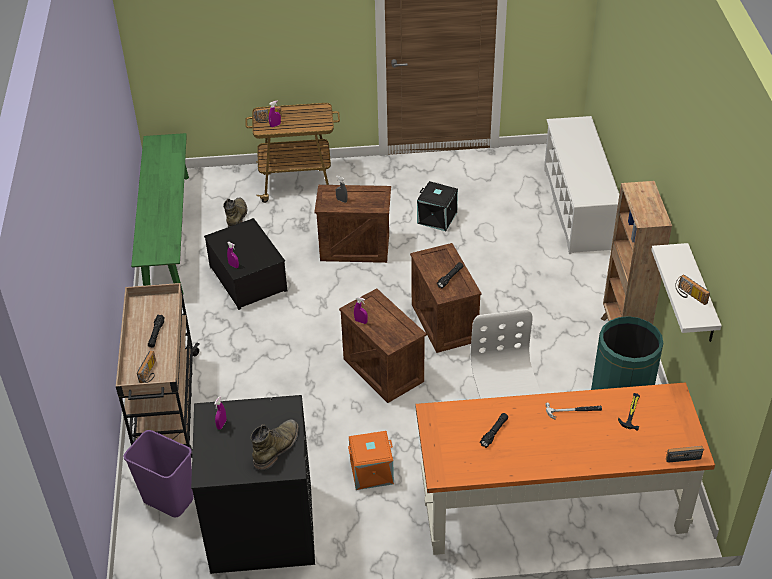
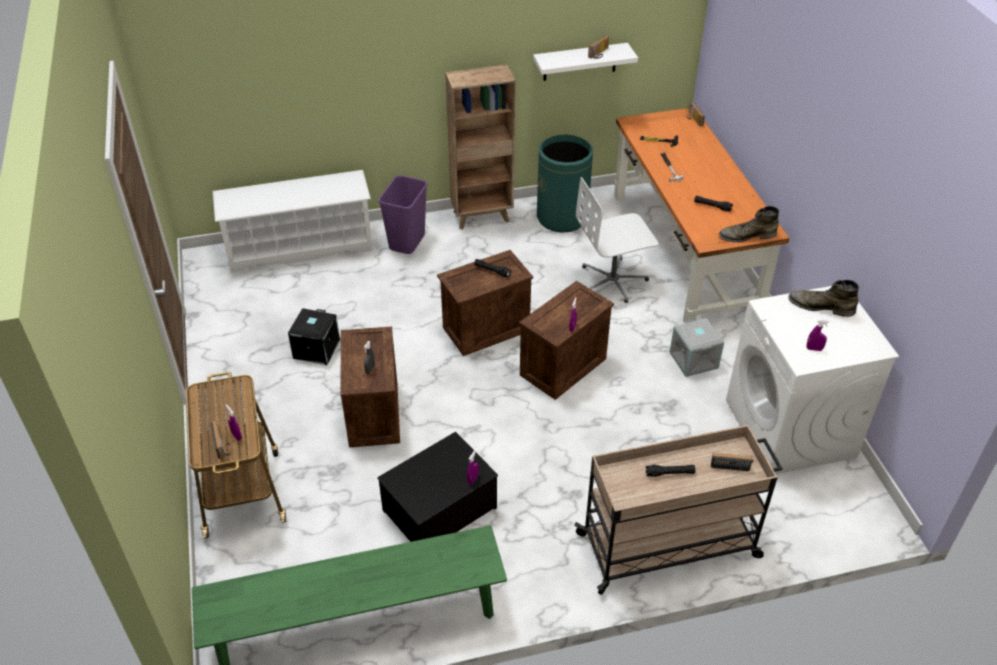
camera: 100 degrees left, 0 degrees up
purple trash can [124,430,194,517] -> purple trash can moved to [378,175,428,254]
black washing machine [191,395,315,574] -> white washing machine [726,286,899,474]
green boot [223,198,247,227] -> green boot moved to [719,206,779,242]
orange storage box [348,431,394,490] -> grey storage box [669,318,724,377]

